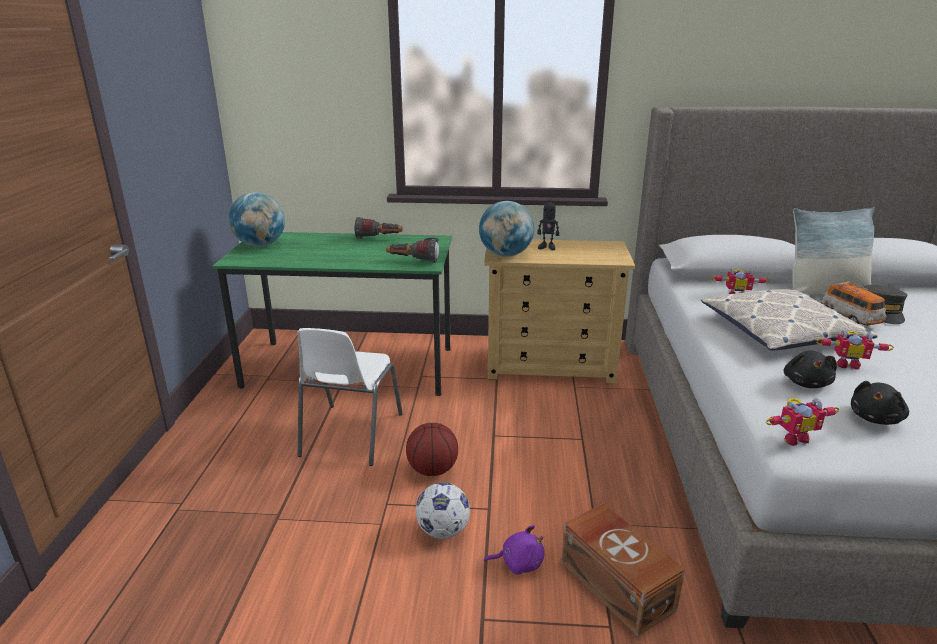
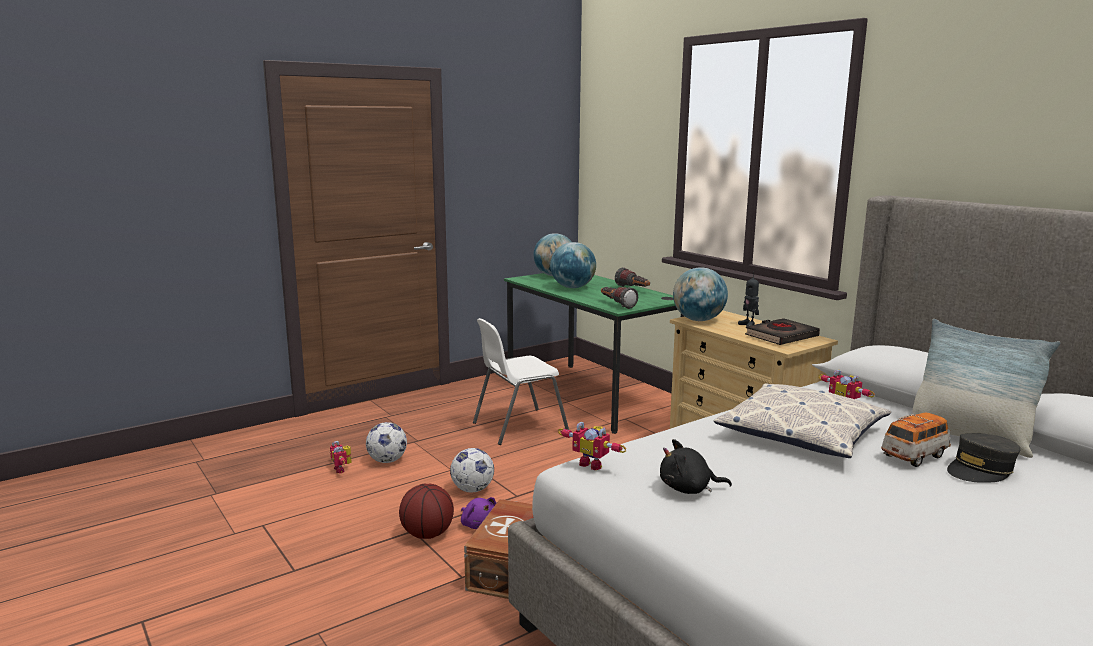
camera: 50 degrees right, 10 degrees down
basketball [406,423,458,476] -> basketball moved to [399,484,454,539]
black plush toy [784,351,837,388] -> none
toy robot [816,330,894,370] -> toy robot moved to [330,441,351,473]
toy car [821,281,886,326] -> toy car turned 150 degrees counterclockwise [881,413,951,467]
none -> football [366,422,407,463]
none -> globe [550,242,596,288]
none -> black book [745,318,820,345]

